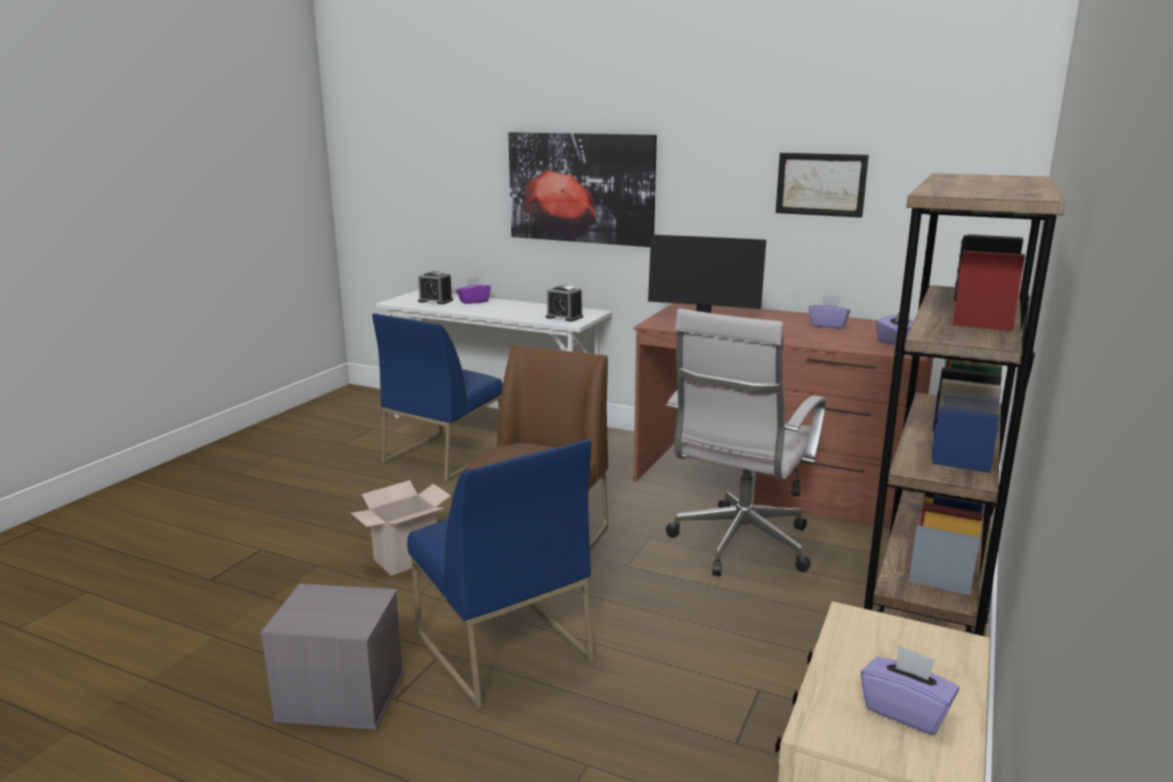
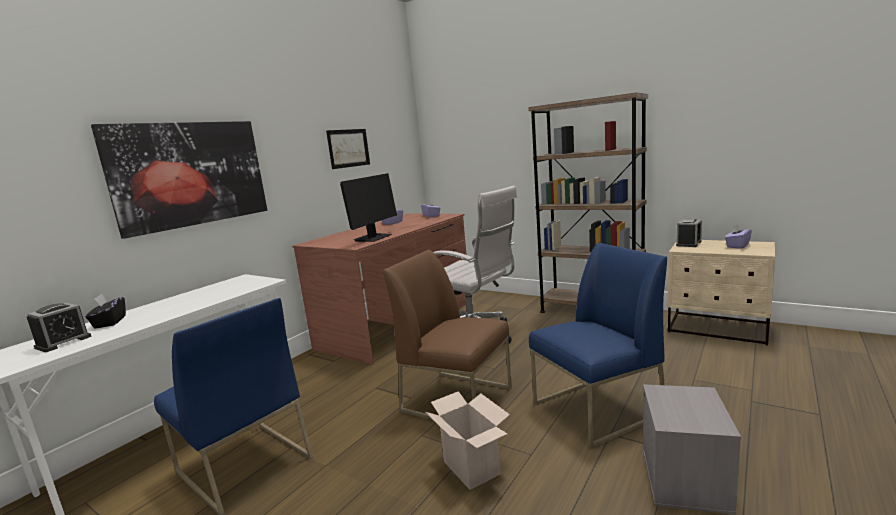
camera: 80 degrees left, 5 degrees down
purple tissue box [456,277,491,304] -> black tissue box [86,294,126,329]
alarm clock [546,285,583,322] -> alarm clock moved to [676,219,702,247]

